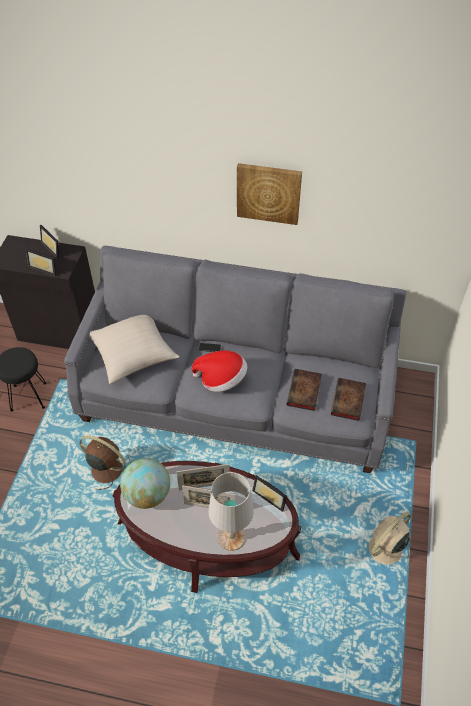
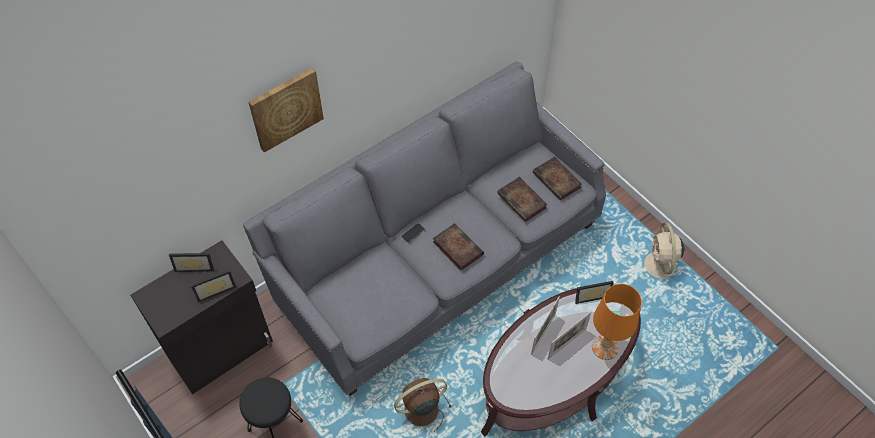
camera: 50 degrees left, 5 degrees up
beige pillow [89,315,179,384] -> none
globe [120,458,170,509] -> none
hat [192,350,247,392] -> book [433,223,484,271]
white table lamp [208,472,254,551] -> orange table lamp [592,284,642,360]
picture [237,163,302,225] -> picture moved to [249,67,324,153]

